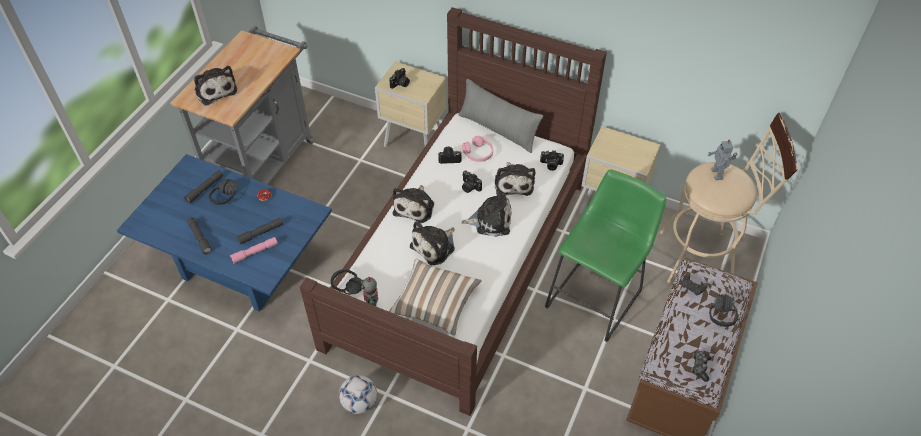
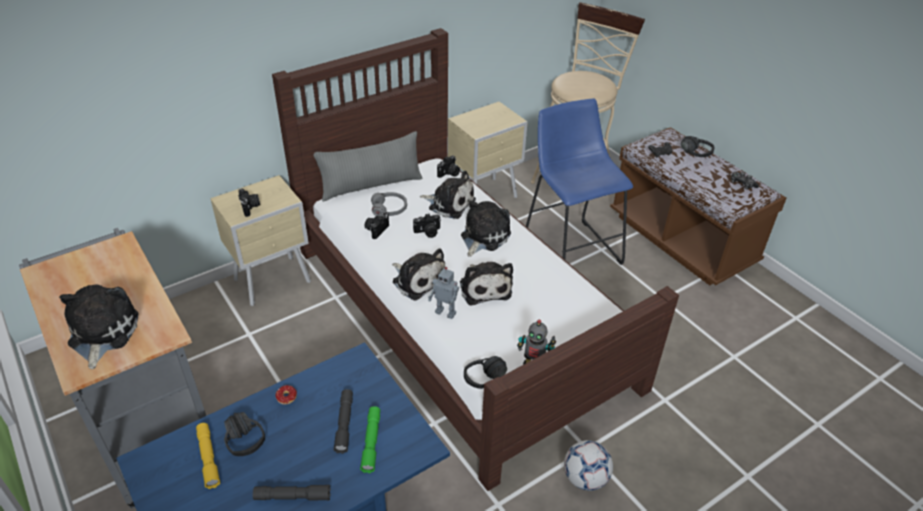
camera: 60 degrees left, 10 degrees down
grey flashlight [184,170,223,204] -> yellow flashlight [196,423,220,489]
plush toy [194,66,237,106] -> plush toy turned 90 degrees counterclockwise [59,284,139,369]
pink flashlight [230,237,278,264] -> green flashlight [360,406,380,473]
pillow [389,259,481,336] -> none
pink headphones [462,136,493,162] -> grey headphones [371,192,407,217]
green stool [545,169,666,342] -> blue stool [526,99,633,265]
toy robot [708,140,737,180] -> toy robot moved to [428,267,459,319]

